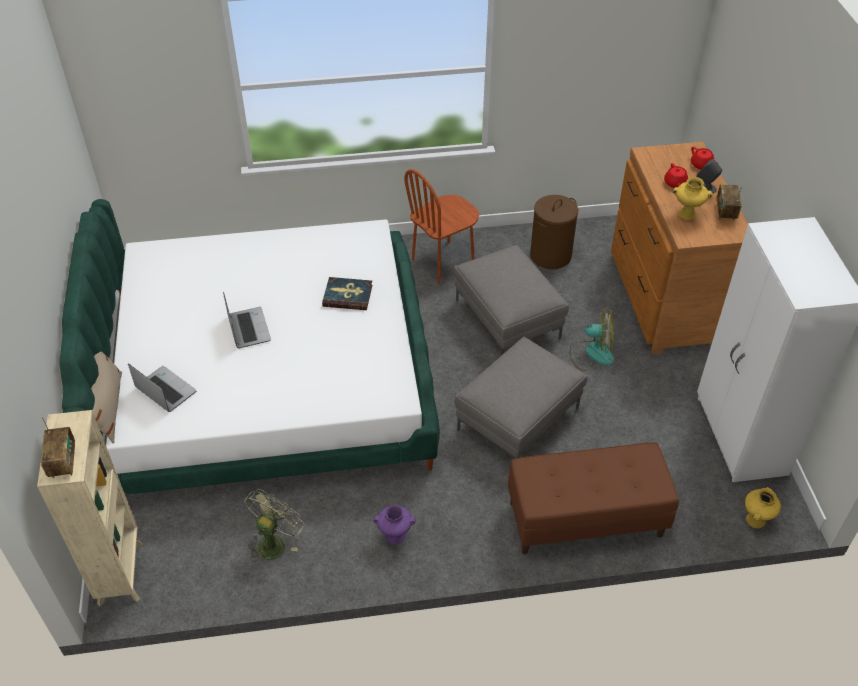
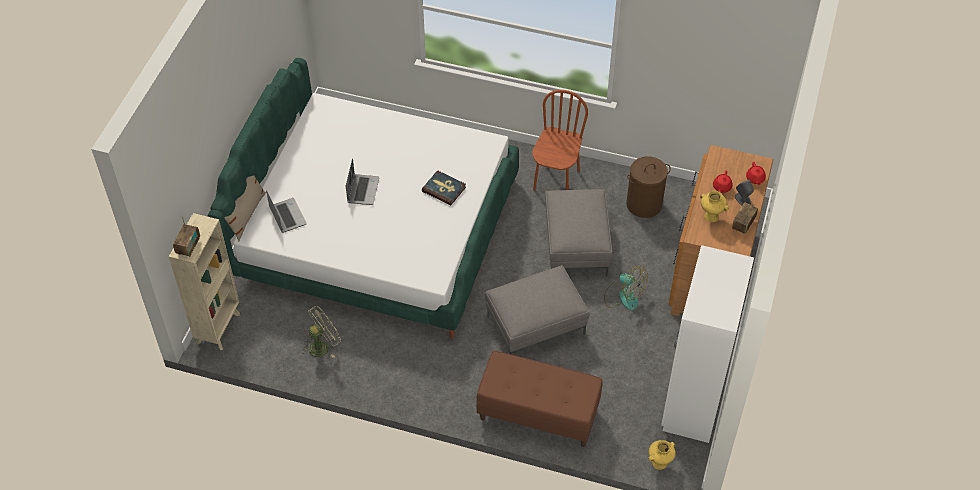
camera: 25 degrees right, 5 degrees up
purple vase [374,505,416,545] -> none
brown chair [404,169,479,284] -> brown chair turned 120 degrees clockwise [532,90,588,191]

